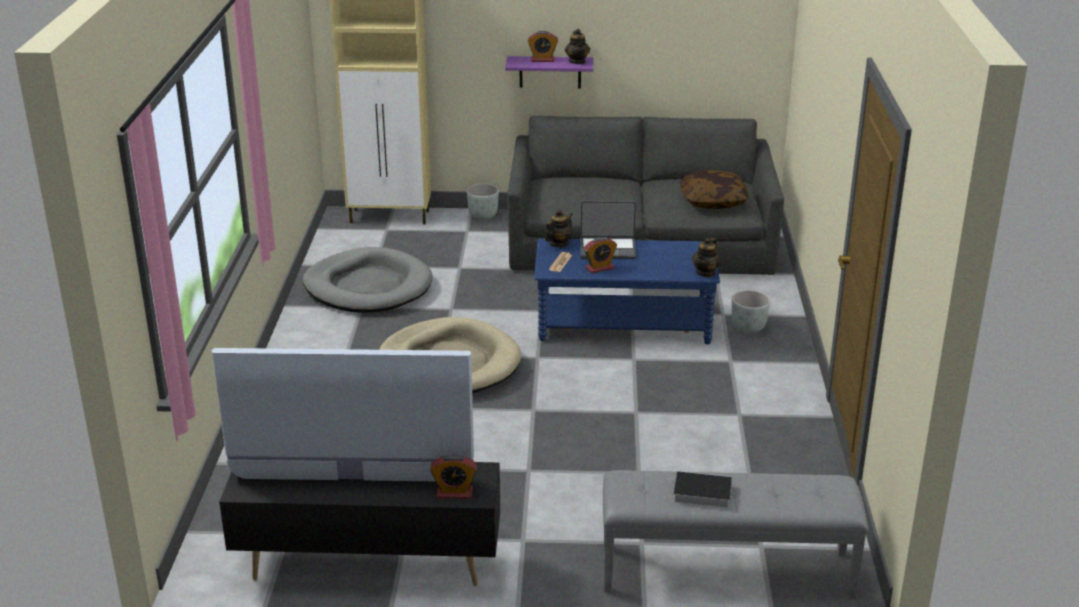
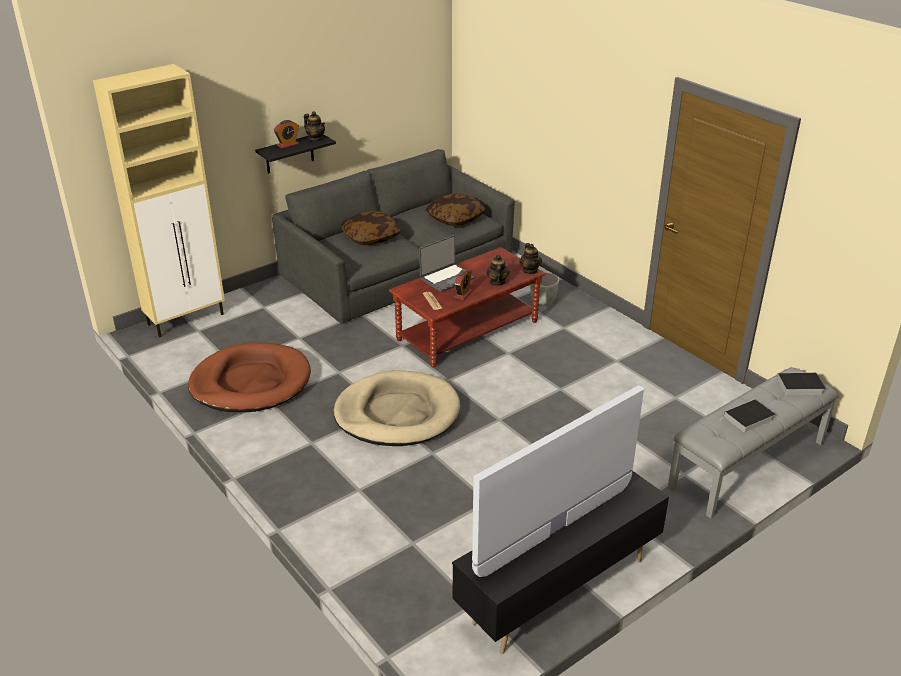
camera: 40 degrees left, 5 degrees up
grey dog bed [303,247,433,313] -> brown dog bed [188,342,311,412]
alarm clock [430,454,477,499] -> none
grey planter [466,184,499,220] -> none
purple shelf [505,56,593,88] -> black shelf [255,134,336,174]
blue coffee table [534,238,720,344] -> brown coffee table [389,247,546,368]
teapot [545,210,573,247] -> teapot moved to [486,255,510,286]
none -> pillow [341,211,401,245]
none -> book [770,372,826,396]

